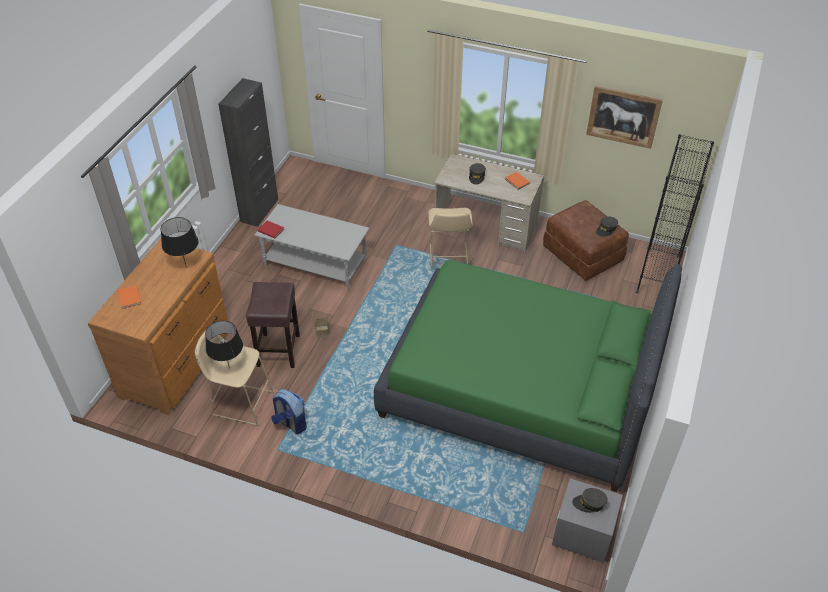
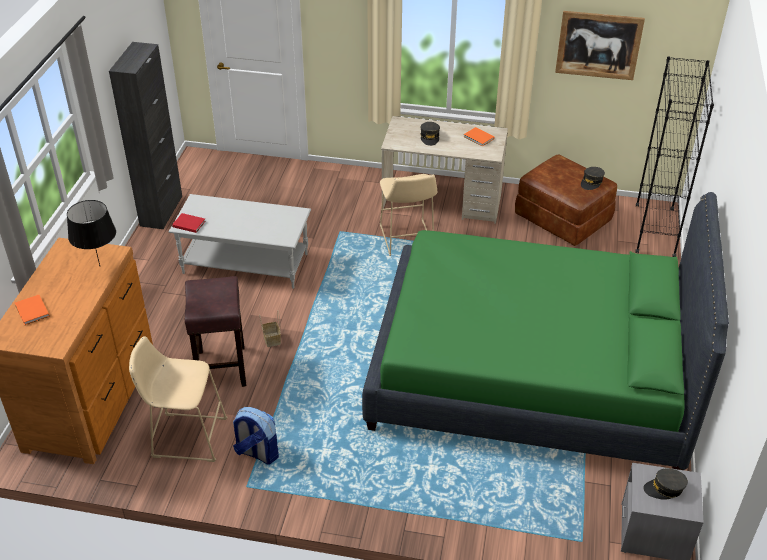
camera: 10 degrees left, 5 degrees down
black table lamp [205,321,243,368] -> none

